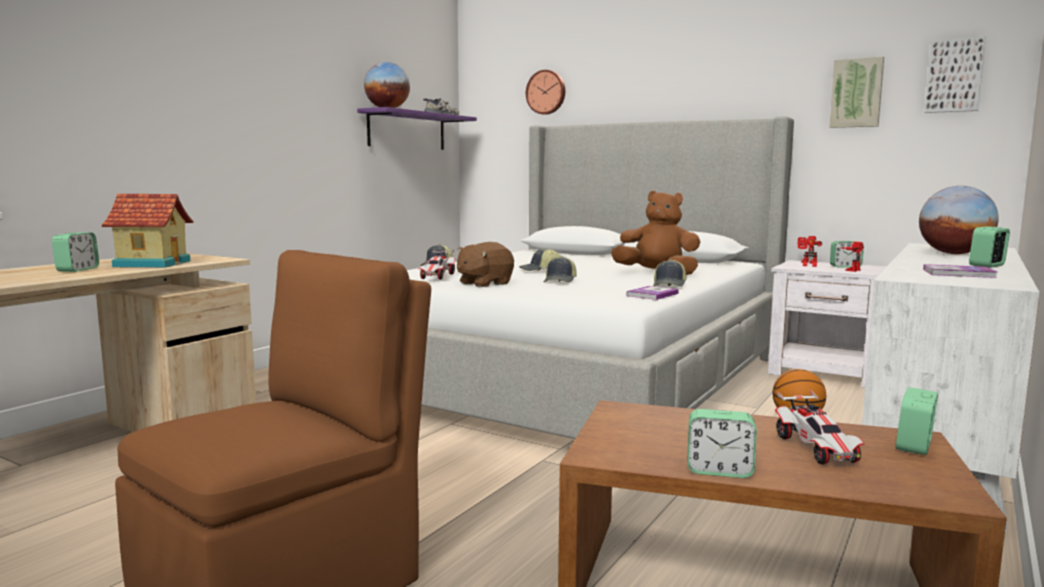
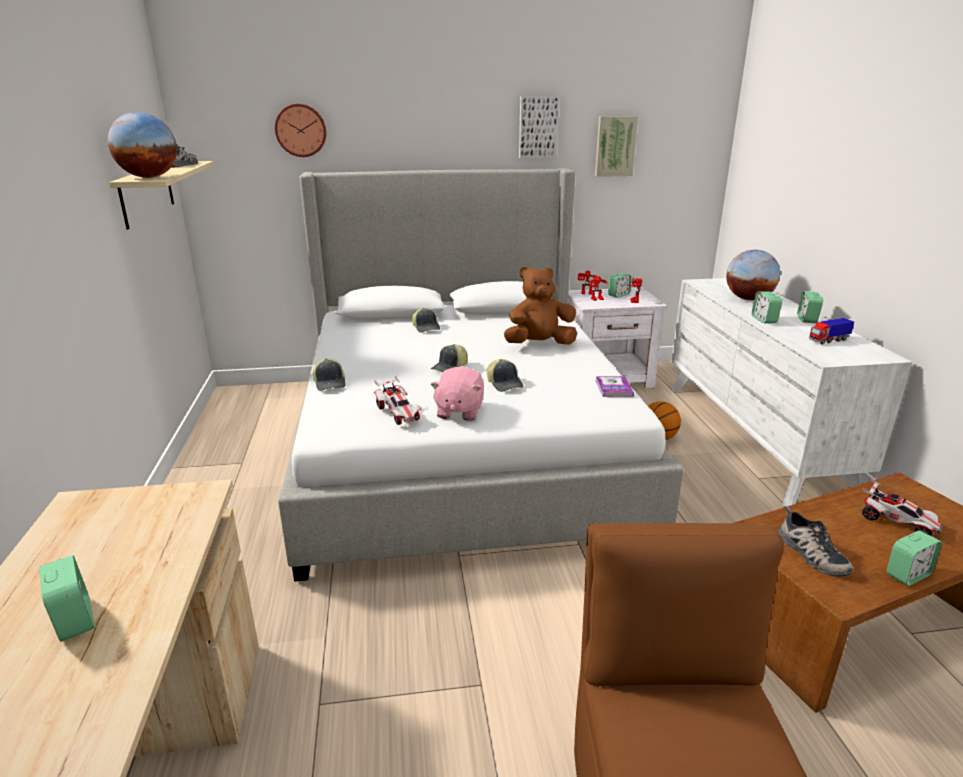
camera: 40 degrees left, 15 degrees up
toy house [102,194,194,268] -> none
purple shelf [357,107,477,150] -> beige shelf [109,161,214,229]
brown plush toy [457,242,514,287] -> pink plush toy [430,366,484,421]
cap [653,259,686,286] -> cap moved to [412,308,440,333]
alarm clock [896,387,938,455] -> alarm clock moved to [752,291,782,323]
book [923,264,997,278] -> toy truck [809,318,854,344]
picture [925,36,986,113] -> picture moved to [519,96,559,158]
none -> shoe [778,506,853,577]

